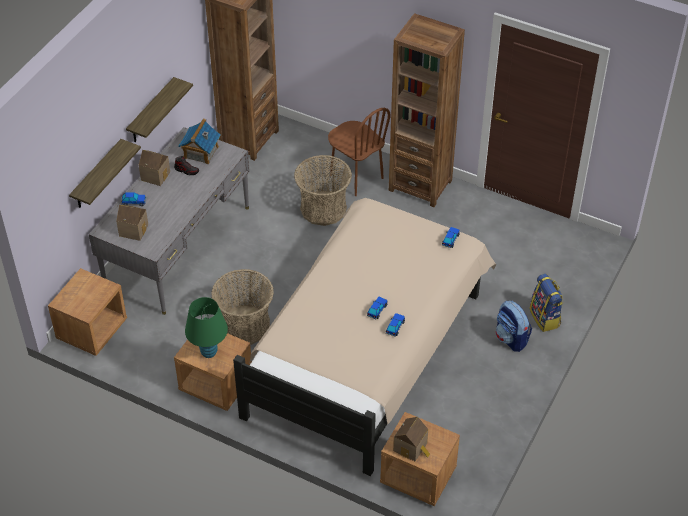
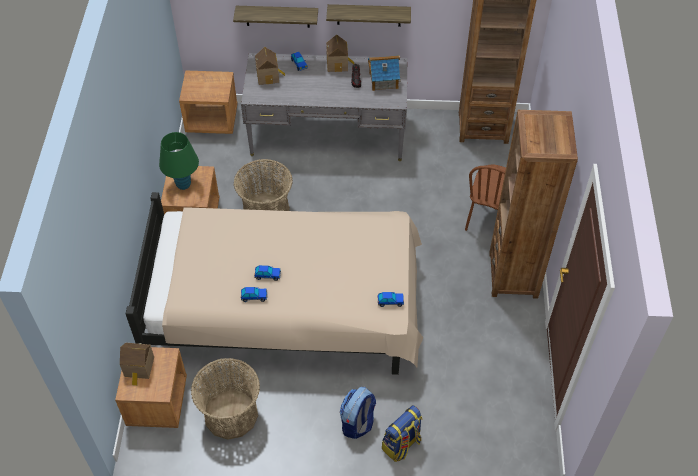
camera: 65 degrees right, 5 degrees up
basket [294,155,352,226] -> basket moved to [191,358,260,440]

